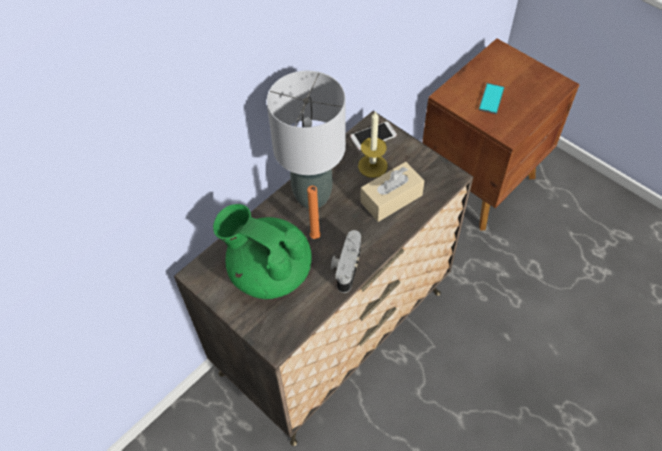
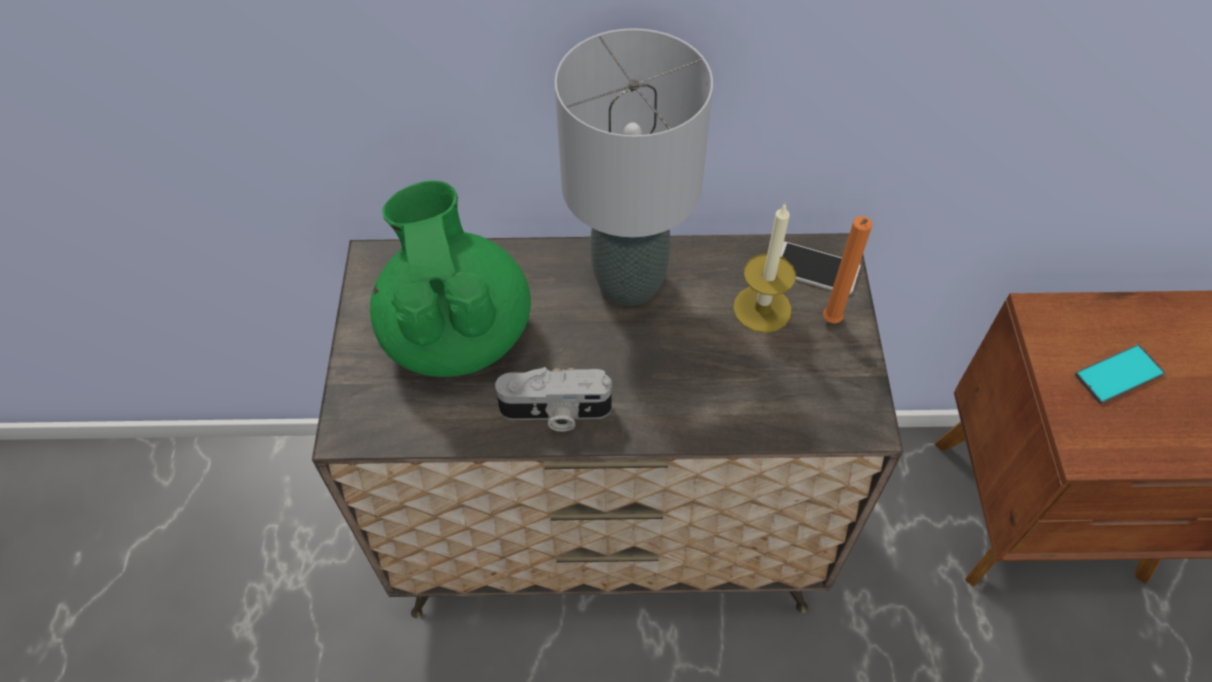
camera: 45 degrees right, 0 degrees up
orange candle [307,186,321,239] -> orange candle moved to [823,216,873,324]
camera [331,230,361,293] -> camera turned 150 degrees counterclockwise [495,367,612,432]
beige tissue box [360,162,425,222] -> none

